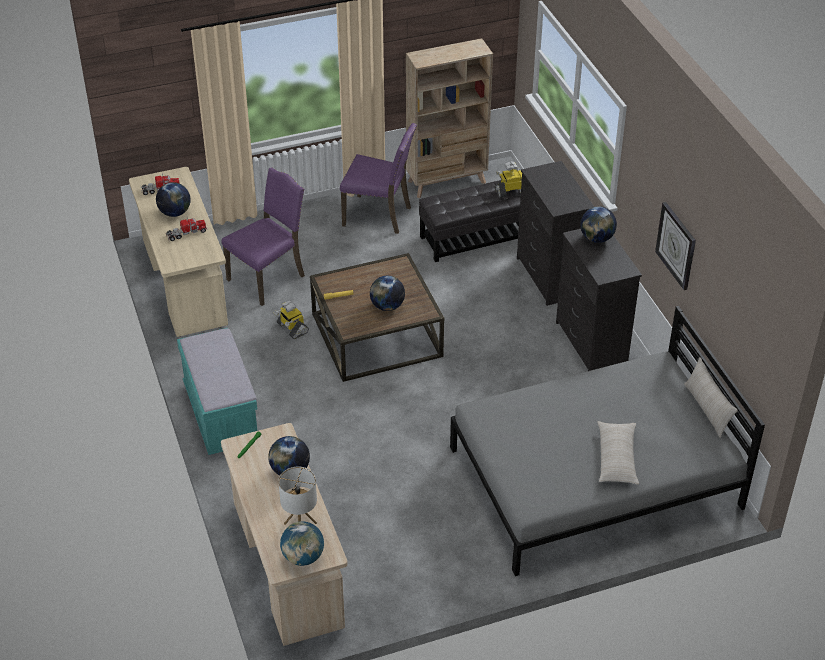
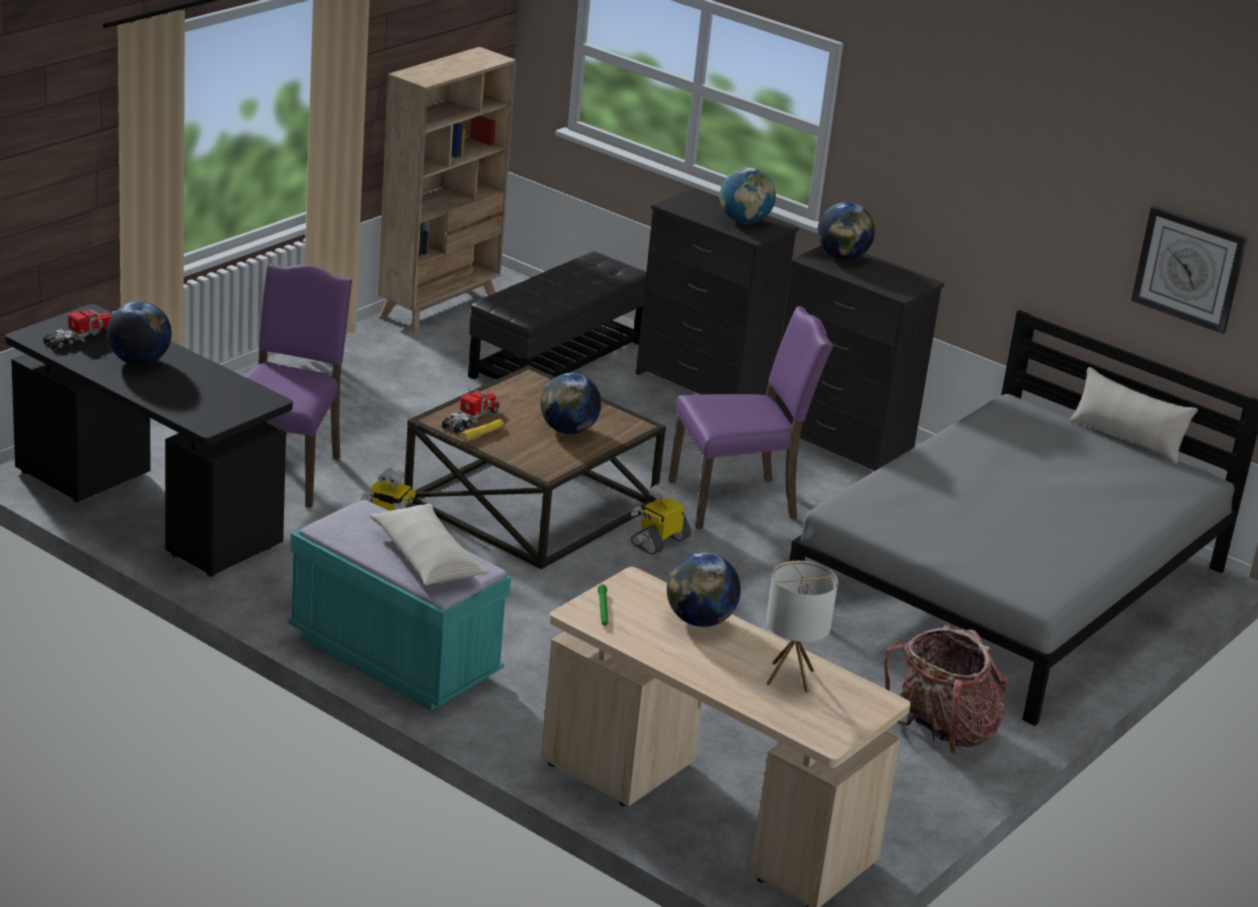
camera: 35 degrees left, 15 degrees down
beige desk [129,167,228,337] -> black desk [5,304,293,577]
toy truck [166,217,207,241] -> toy truck moved to [442,388,500,434]
globe [280,521,324,566] -> globe moved to [719,167,776,224]
purple chair [340,123,417,234] -> purple chair moved to [669,306,833,529]
toy robot [495,162,522,198] -> toy robot moved to [631,483,691,555]
beige pillow [598,421,639,485] -> beige pillow moved to [369,504,489,585]
wall clock [655,202,696,290] -> wall clock moved to [1131,206,1248,334]
none -> backpack [884,625,1007,755]

